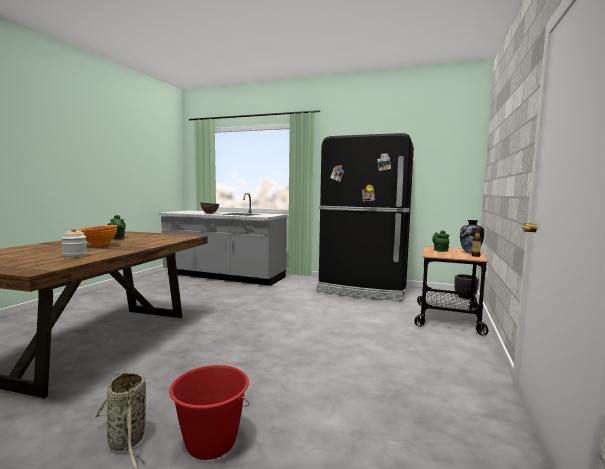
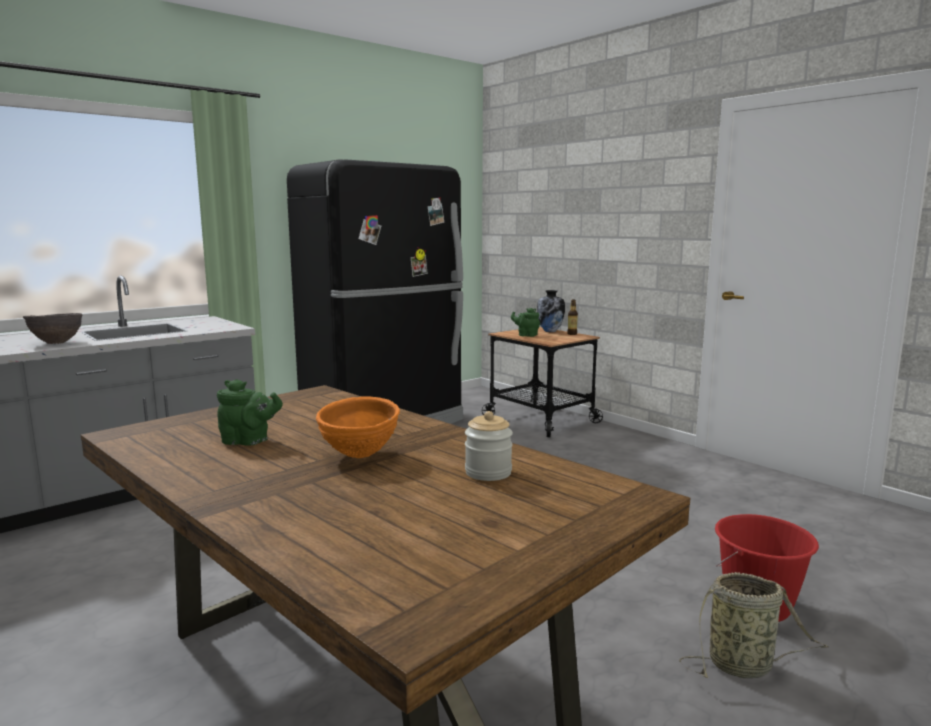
camera: 60 degrees left, 5 degrees up
black planter [455,274,479,299] -> none

